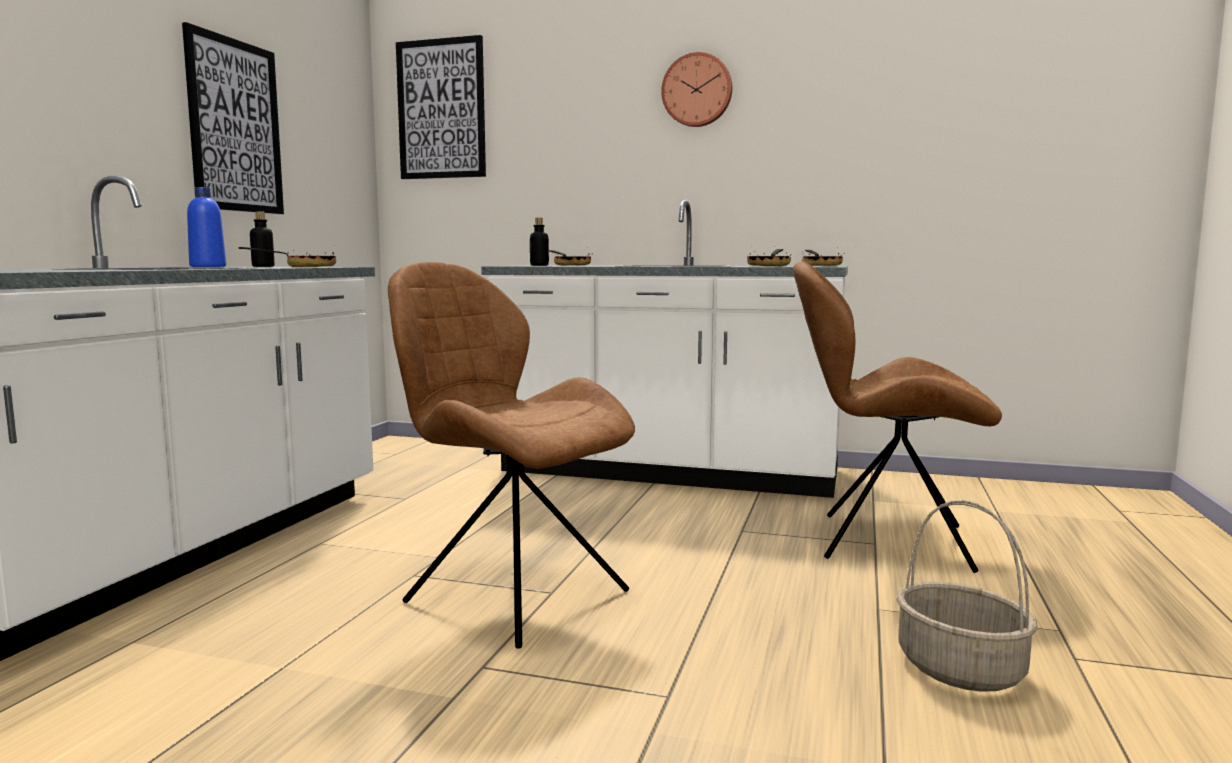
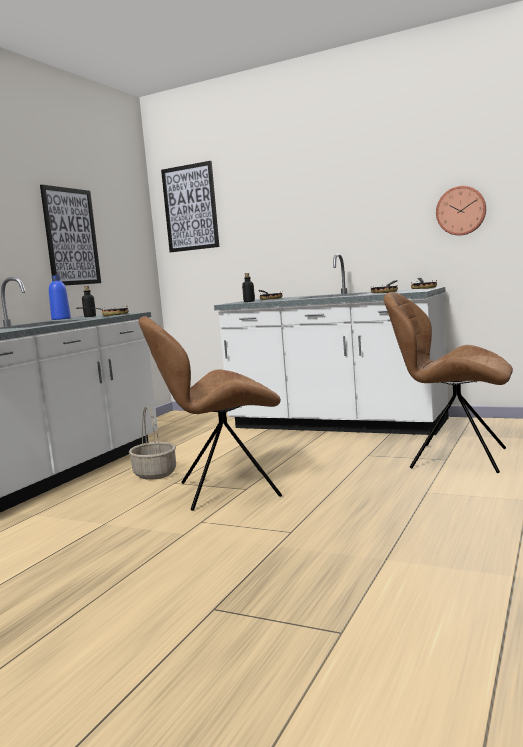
camera: 10 degrees right, 0 degrees up
brown chair [388,261,635,649] -> brown chair turned 60 degrees counterclockwise [138,316,282,511]
wall clock [661,52,732,127] -> wall clock moved to [436,186,486,235]
basket [896,500,1038,692] -> basket moved to [129,406,176,480]

